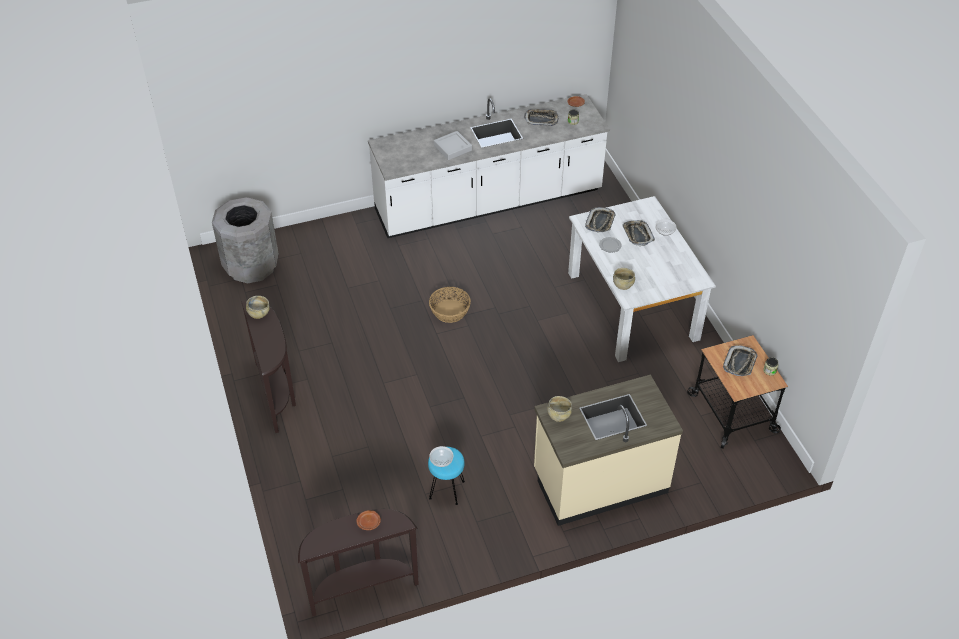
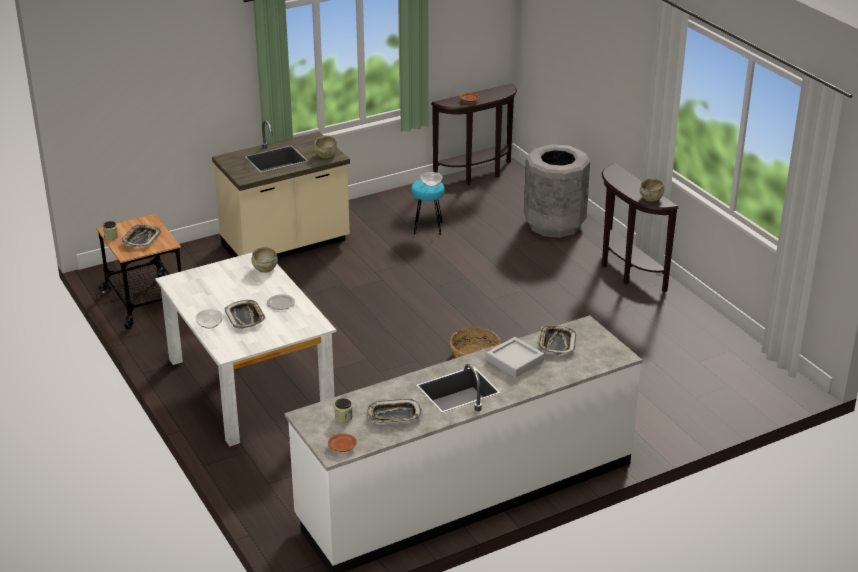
camera: 170 degrees right, 15 degrees down
grey trash can [212,197,279,284] -> grey trash can moved to [524,144,590,238]
tray [585,207,616,232] -> tray moved to [539,325,576,355]

